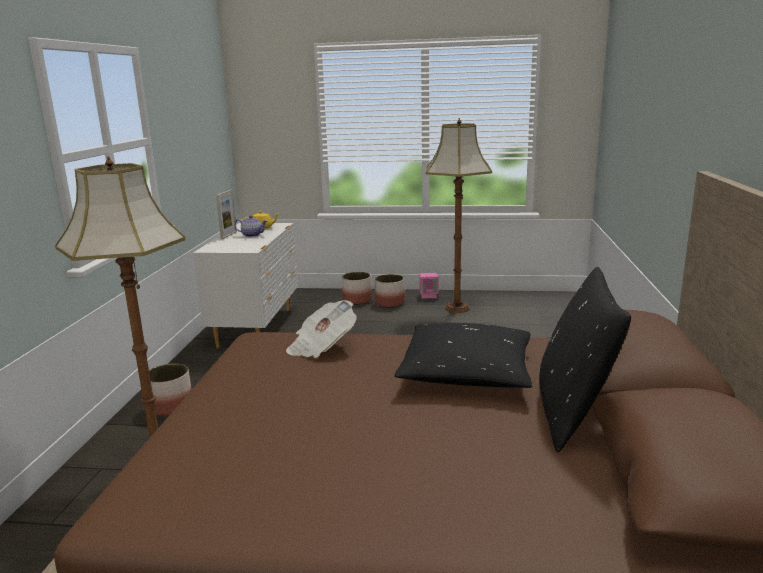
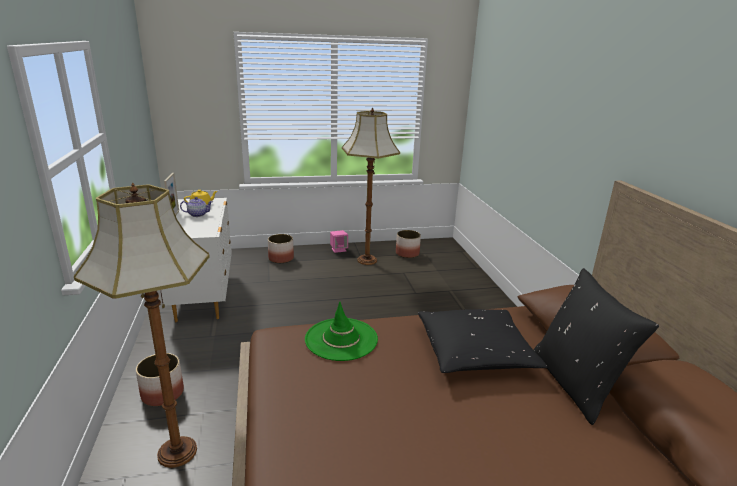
camera: 20 degrees left, 5 degrees up
newspaper [286,300,357,358] -> green hat [305,302,378,361]
planter [375,274,405,308] -> planter moved to [396,230,421,258]

